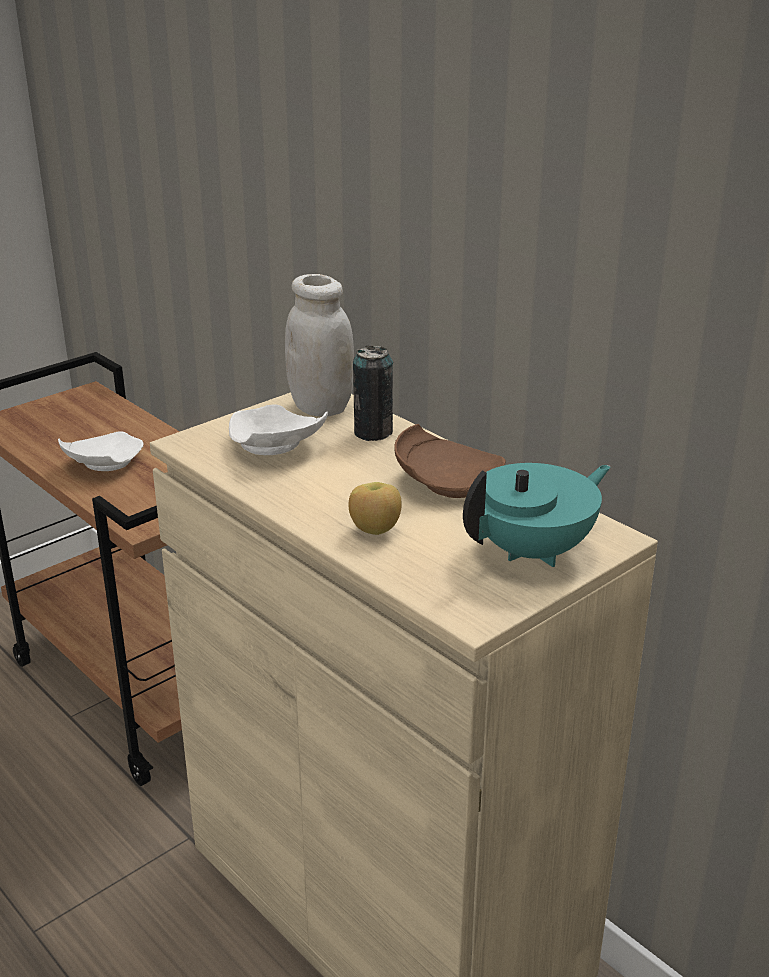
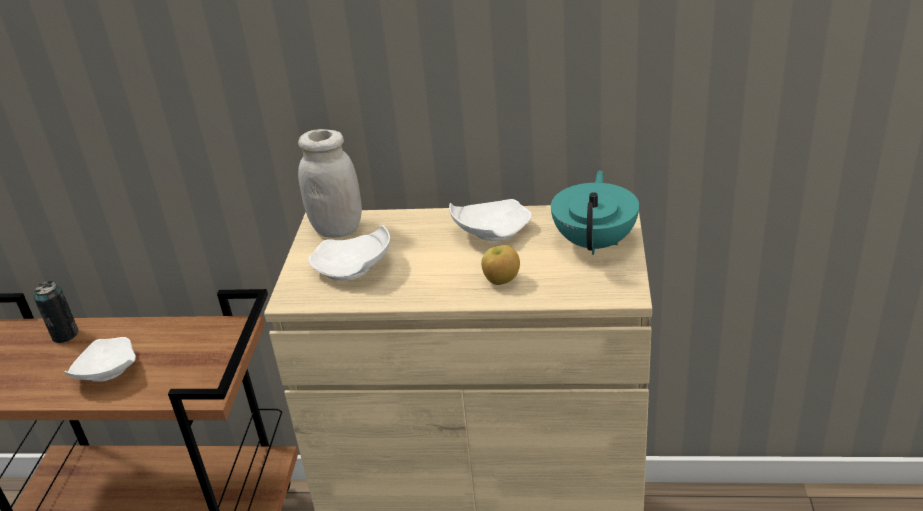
camera: 40 degrees left, 5 degrees up
can [353,346,393,441] -> can moved to [34,281,79,343]
brown plate [394,424,506,498] -> white plate [449,199,532,241]

